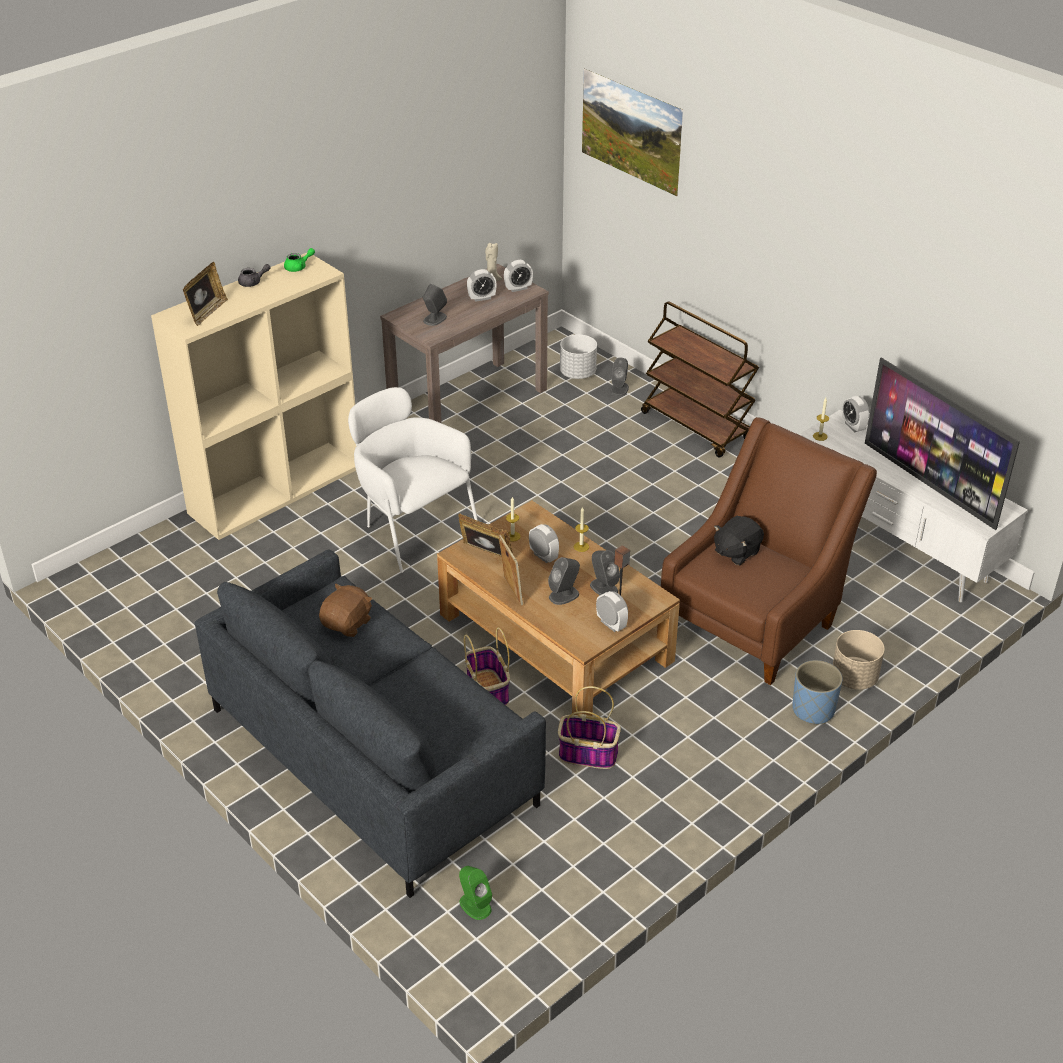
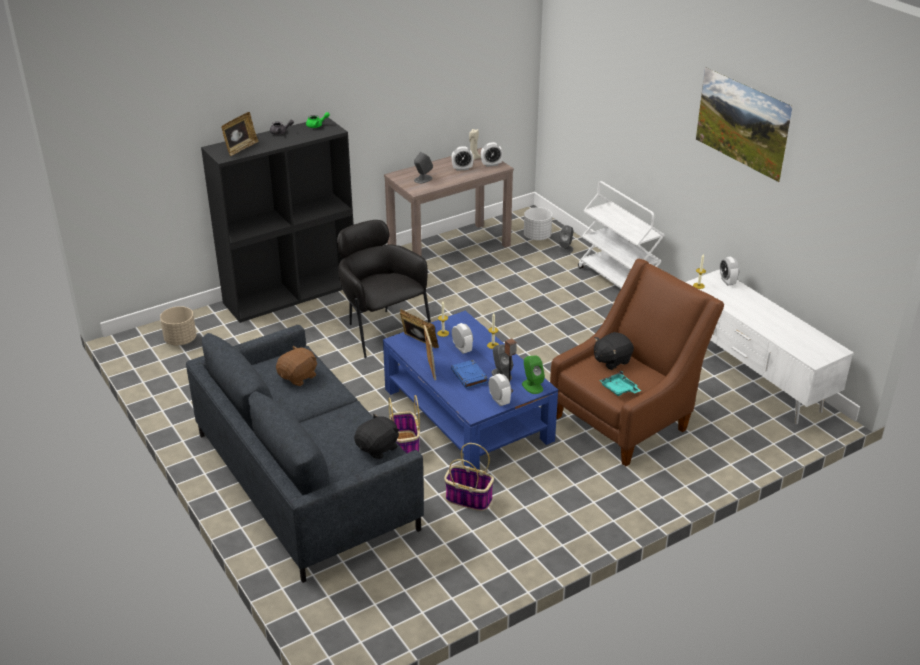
camera: 10 degrees right, 5 degrees down
beige bookcase [151,253,356,540] -> black bookcase [201,117,354,323]
white armchair [348,387,478,573] -> black armchair [337,220,431,358]
brown coffee table [437,500,680,716] -> blue coffee table [383,311,558,470]
green speaker [459,866,492,920] -> green speaker moved to [522,355,545,394]
grey speaker [548,557,580,605] -> blue book [451,360,488,389]
picture [582,69,683,196] -> picture moved to [696,67,793,182]
brown cart [641,301,759,458] -> white cart [578,181,665,288]
blue planter [792,660,842,724] -> none
beige planter [833,630,885,690] -> beige planter moved to [160,306,196,346]
television [865,357,1020,530] -> none
none -> black plush toy [354,414,399,459]
none -> turquoise tray [599,370,641,396]

